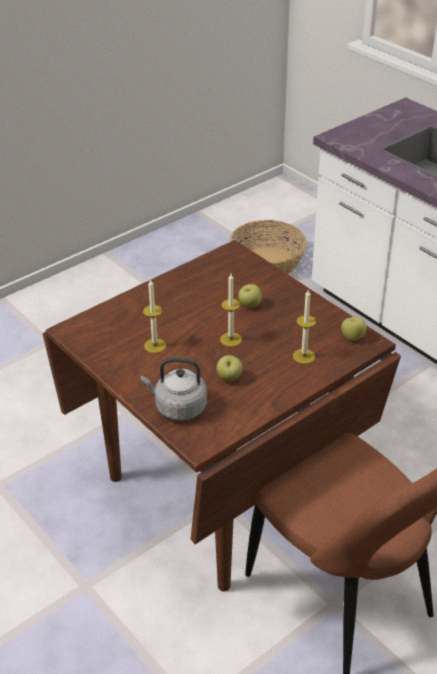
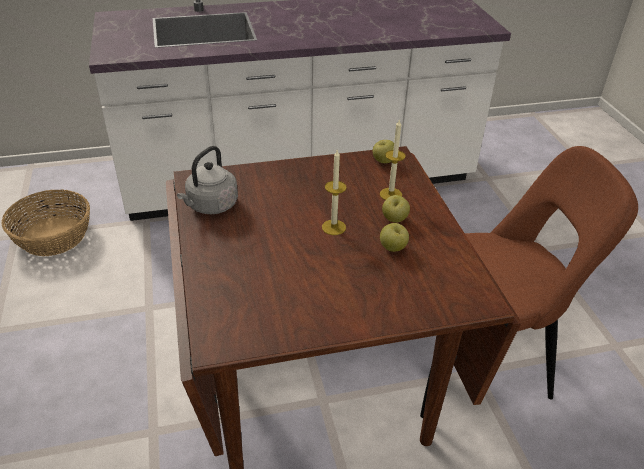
camera: 65 degrees left, 0 degrees up
grey kettle [141,358,207,421] -> grey kettle moved to [177,146,238,214]
candle [143,279,166,353] -> none
apple [238,284,262,308] -> apple moved to [382,195,410,222]

